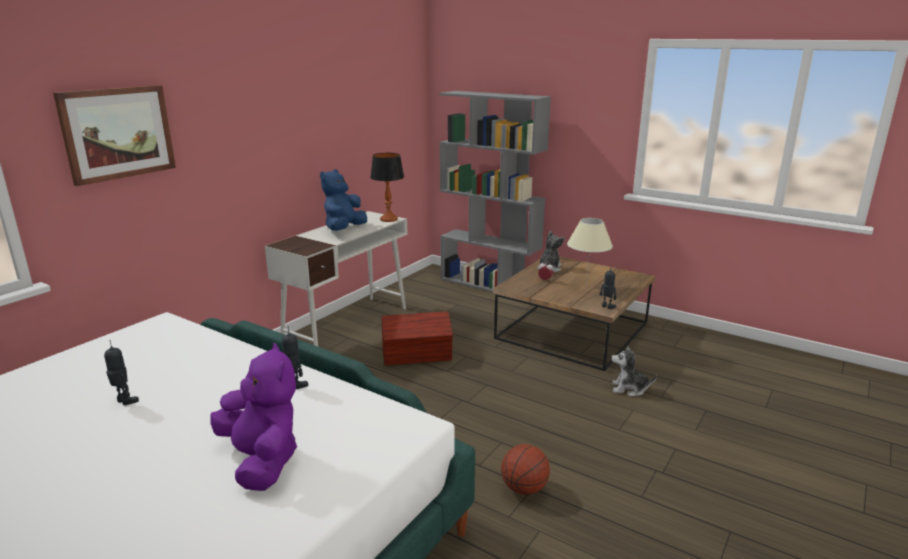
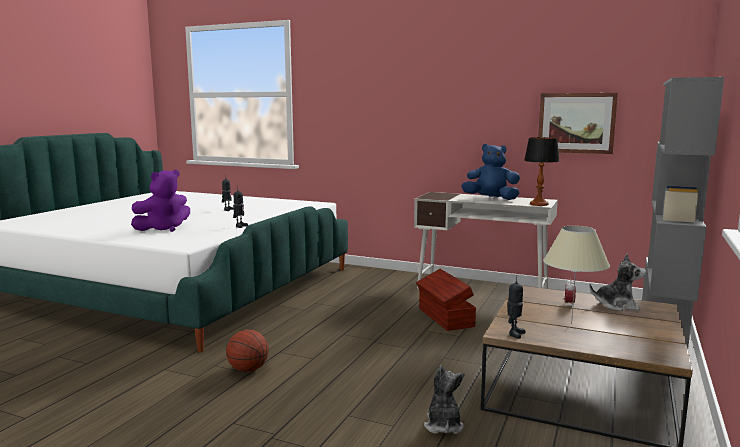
camera: 80 degrees right, 10 degrees down
picture [53,85,176,186] -> picture moved to [538,93,618,154]

